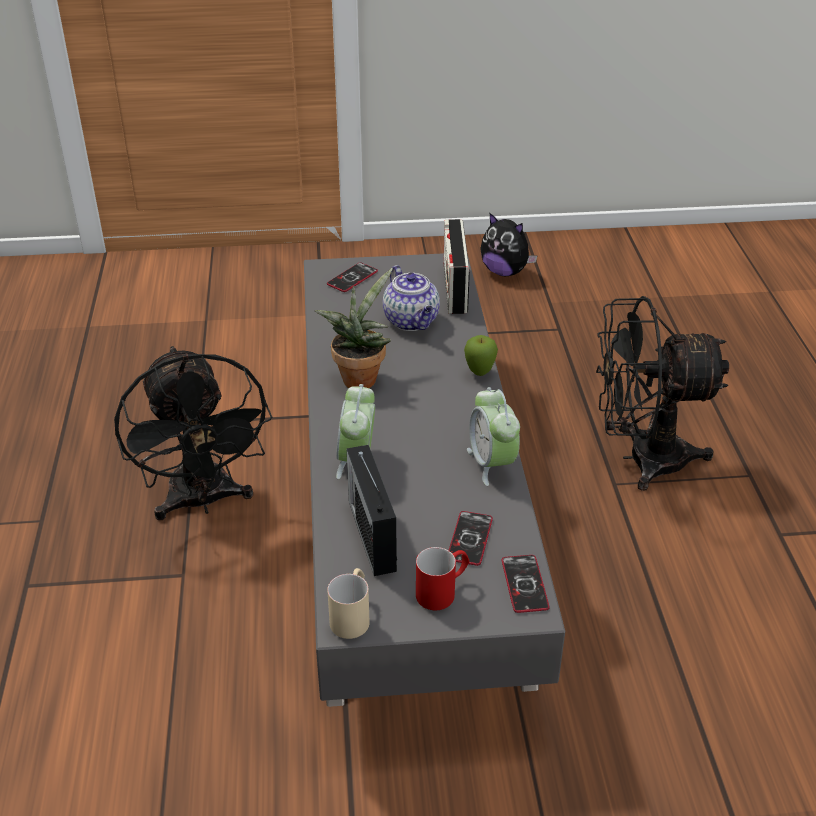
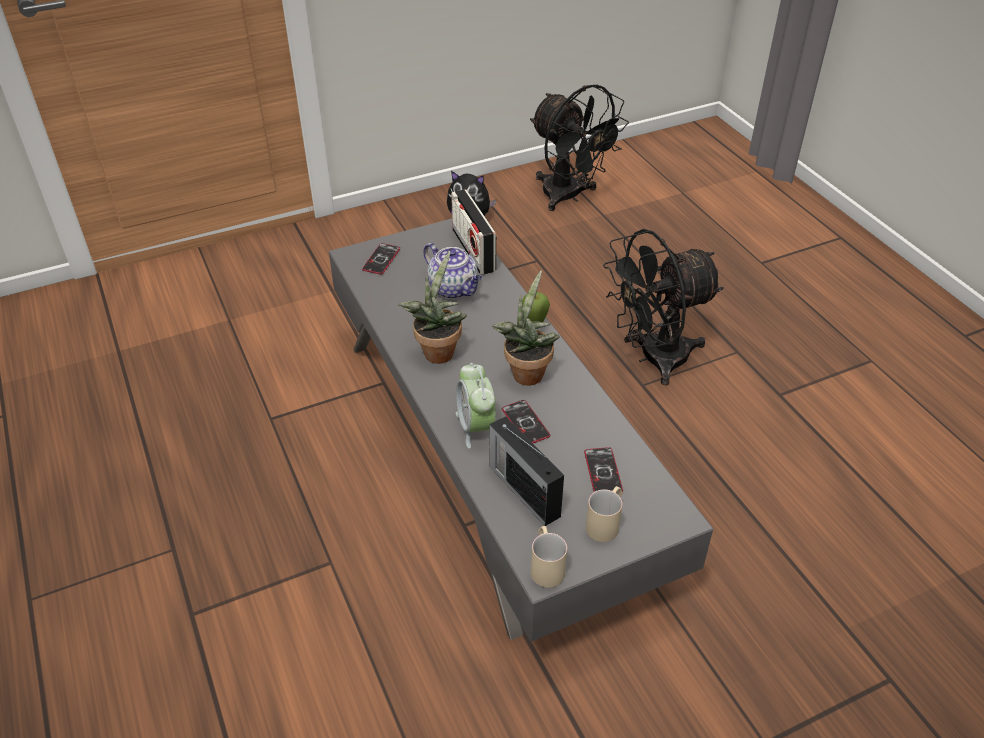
camera: 20 degrees left, 5 degrees up
black fan [114,346,272,520] -> black fan moved to [530,85,629,211]
red mug [416,547,469,610] -> beige mug [586,486,623,542]
alarm clock [467,387,520,486] -> none
phone [502,555,550,613] -> phone moved to [502,400,550,443]
none -> potted plant [492,270,560,386]

